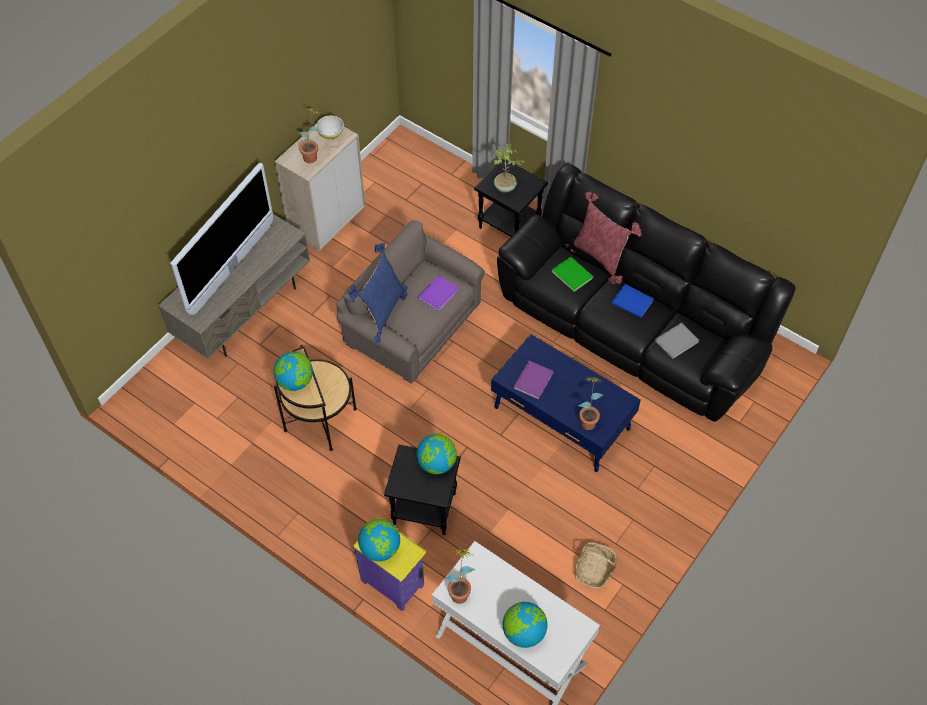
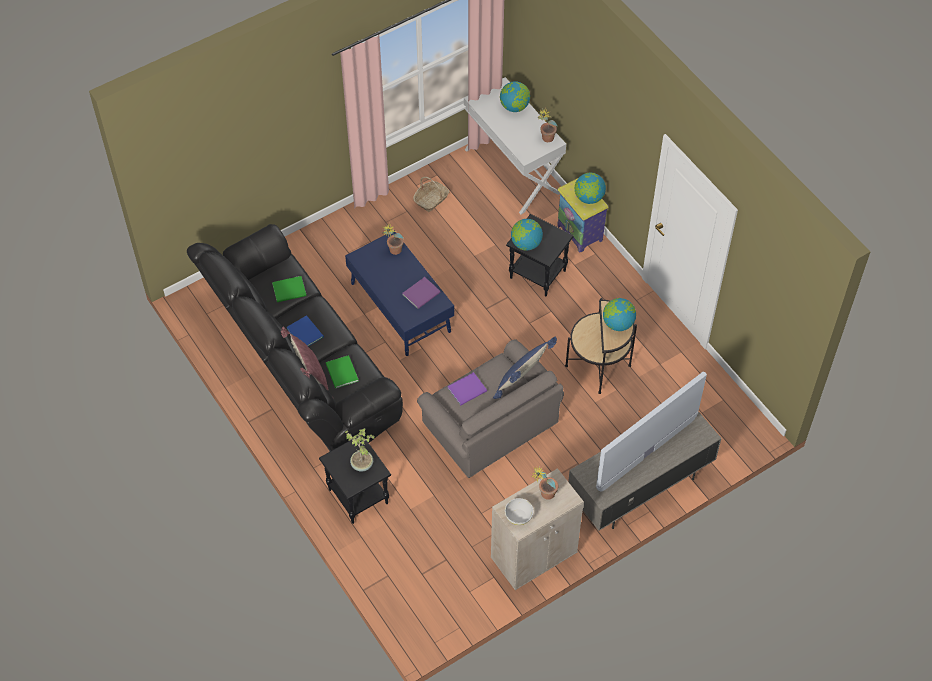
camera: 160 degrees left, 0 degrees up
grey book [655,323,699,359] -> green book [272,276,307,302]

